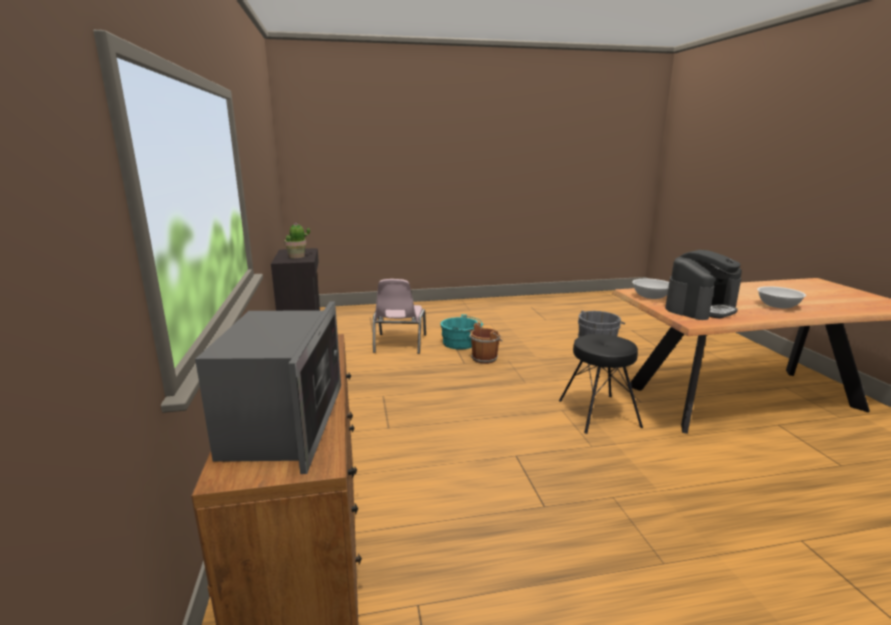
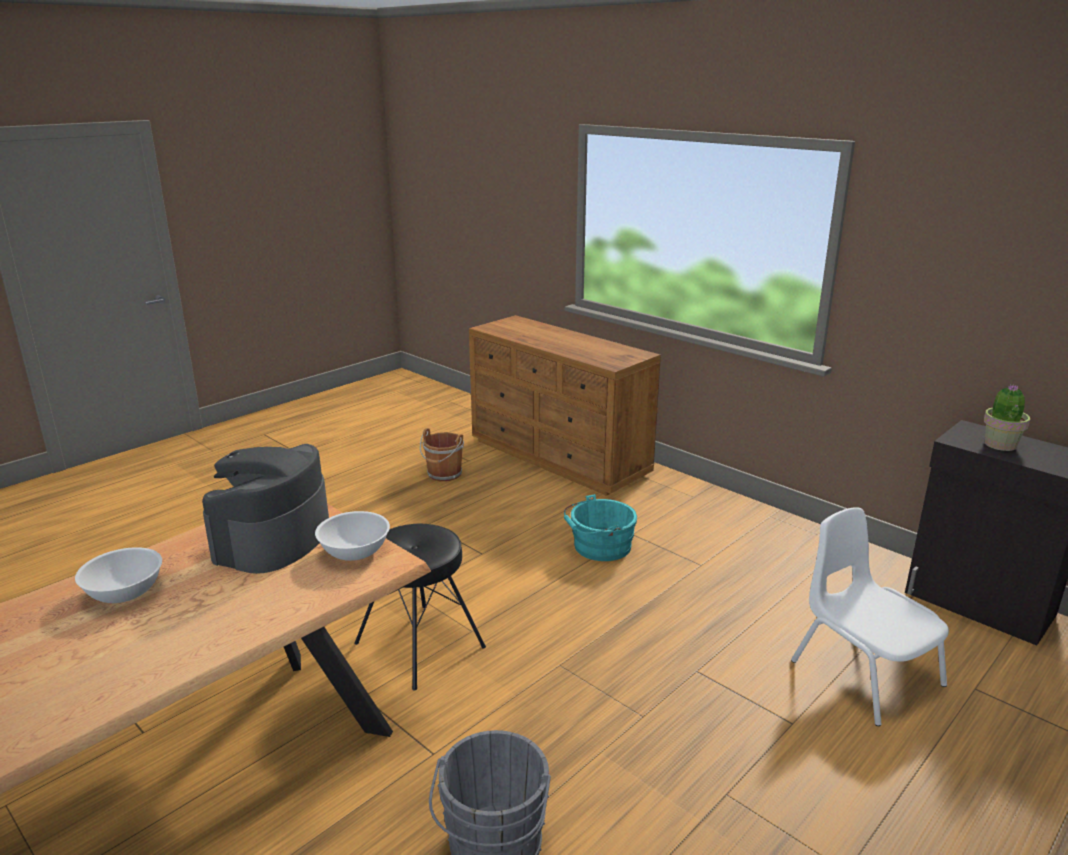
camera: 145 degrees right, 5 degrees up
microwave [195,301,341,474] -> none
pink chair [373,279,426,354] -> white chair [791,507,949,726]
turquoise bucket [440,314,483,350] -> turquoise bucket moved to [564,494,637,561]
brown bucket [469,322,503,364] -> brown bucket moved to [420,428,464,481]

